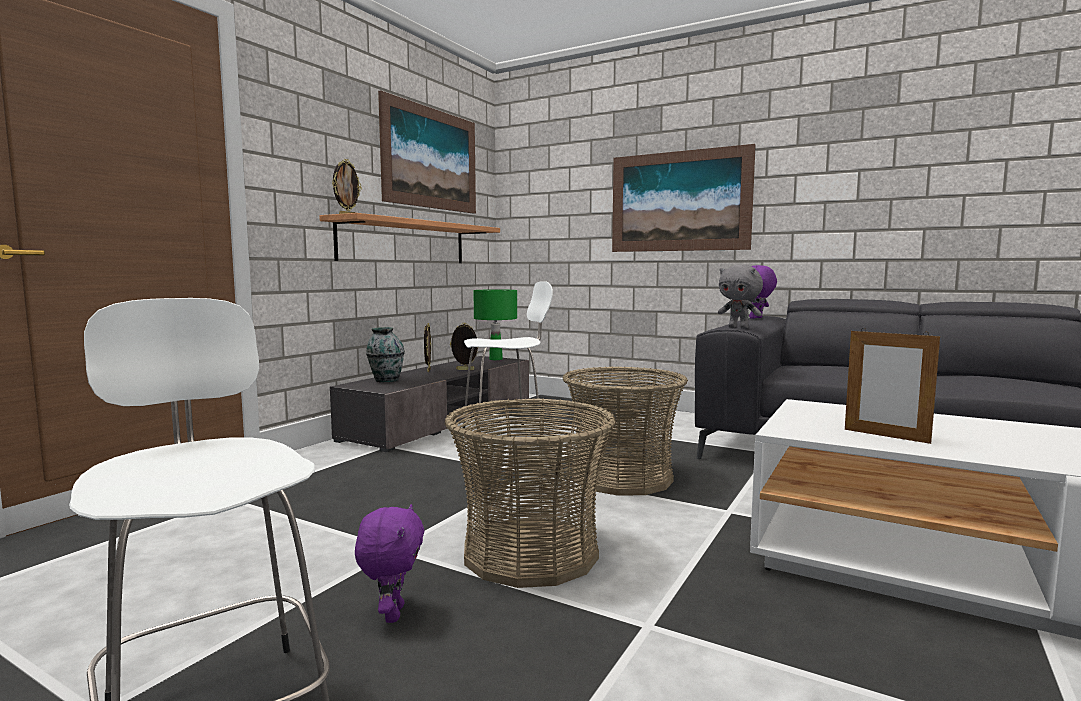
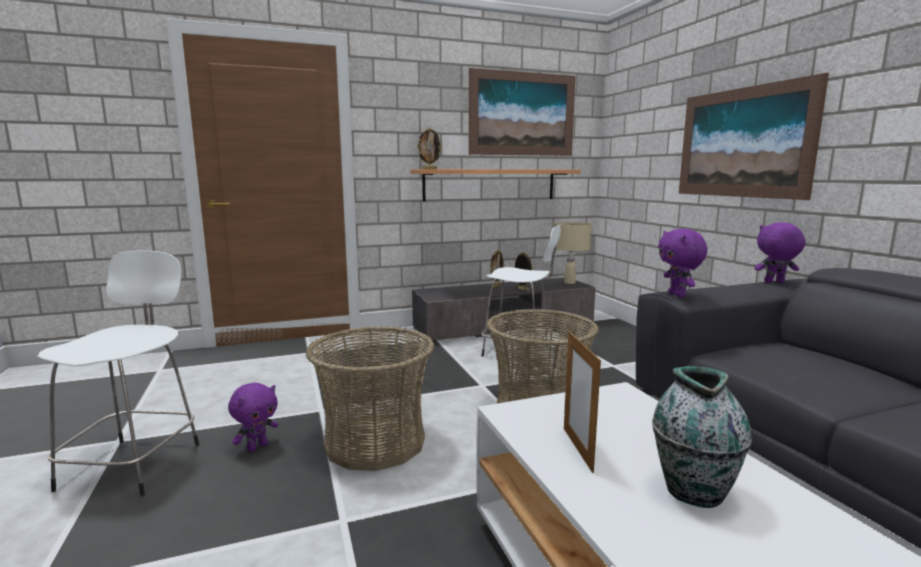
camera: 40 degrees right, 5 degrees up
vase [366,327,405,382] -> vase moved to [652,366,752,508]
green table lamp [473,289,517,360] -> beige table lamp [553,222,592,284]
grey plush toy [718,264,763,329] -> purple plush toy [658,229,708,297]

